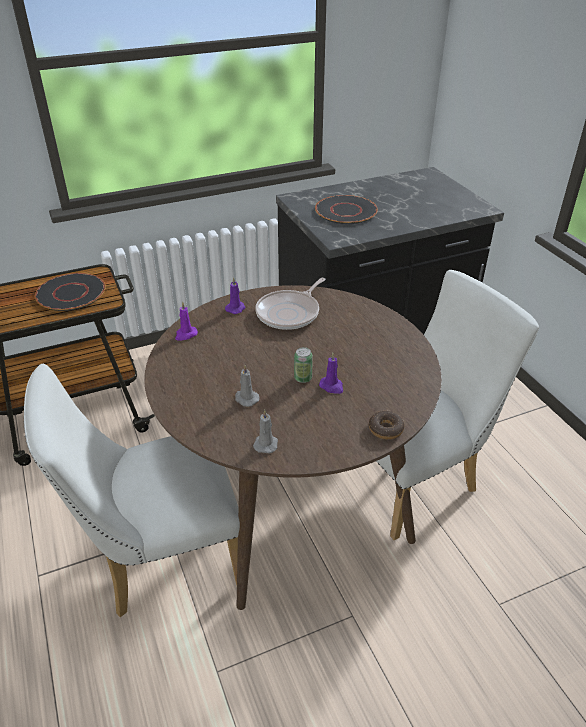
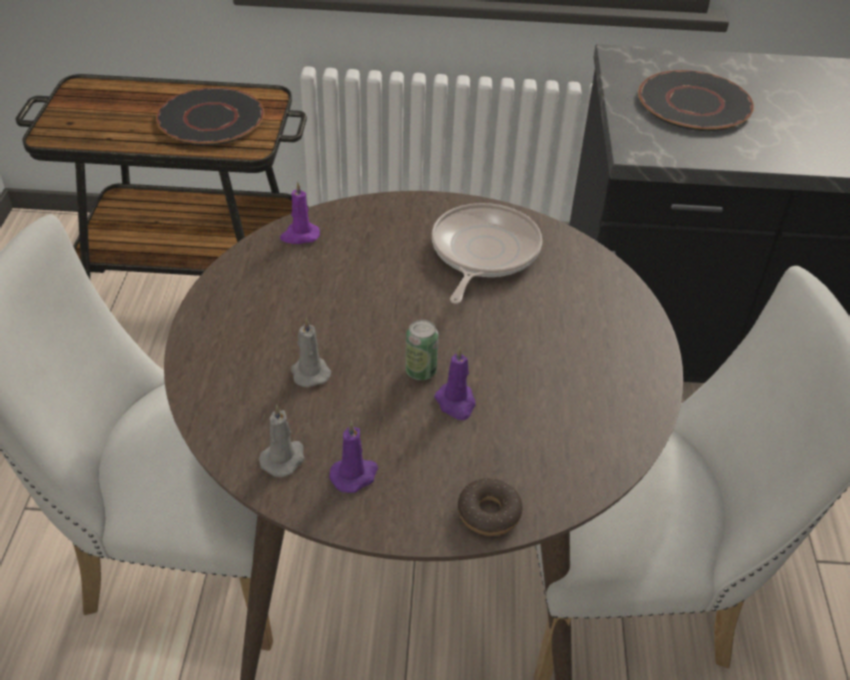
camera: 25 degrees right, 5 degrees up
purple candle [225,277,246,314] -> purple candle moved to [329,421,378,493]
frying pan [256,278,325,330] -> frying pan turned 135 degrees clockwise [432,203,542,304]

